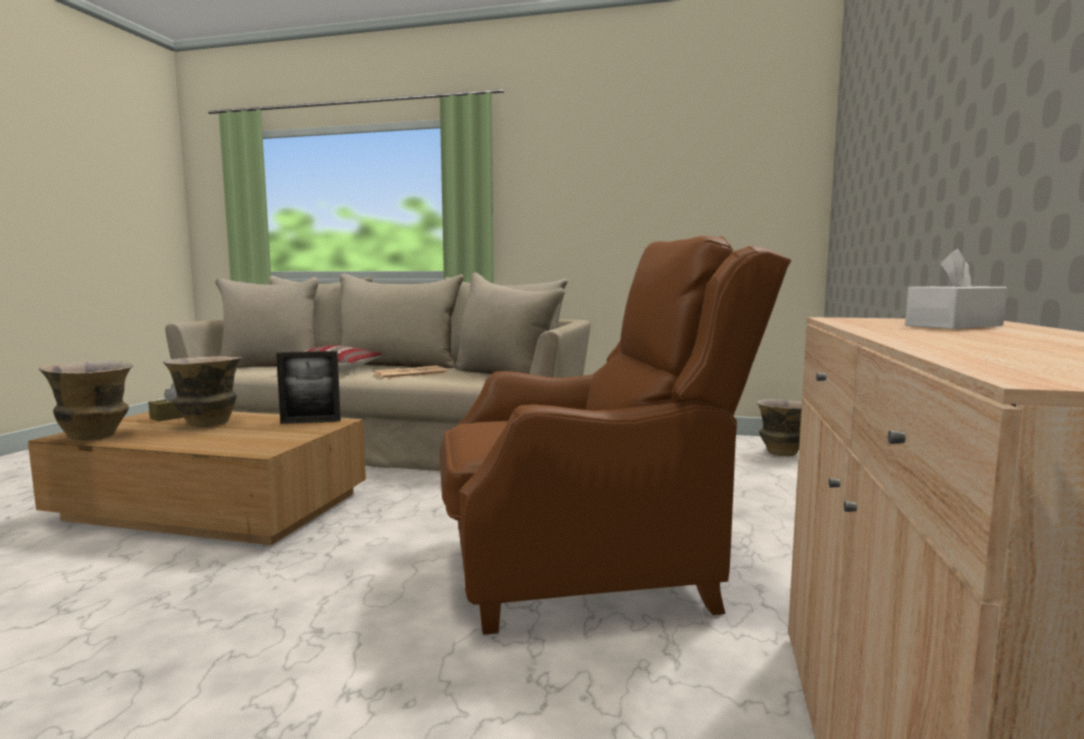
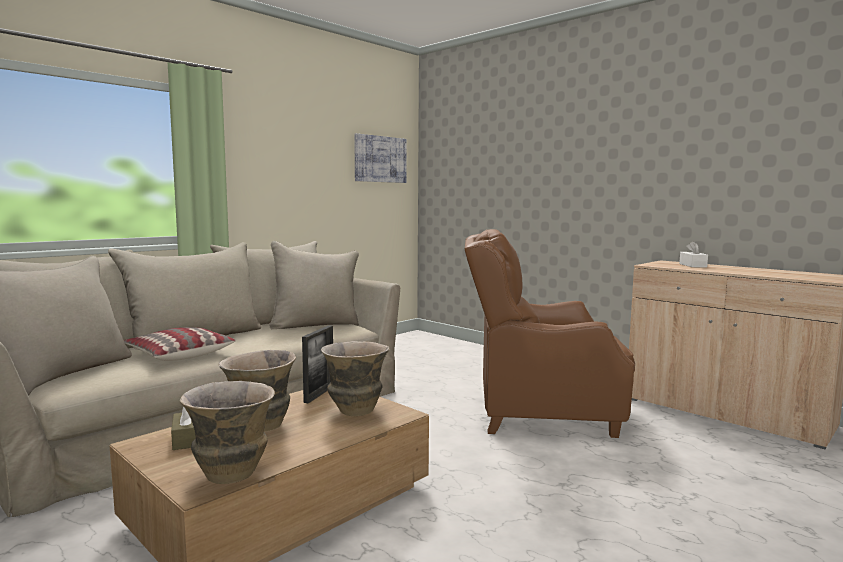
camera: 60 degrees left, 0 degrees up
newspaper [373,366,448,379] -> none
brown armchair [440,236,792,635] -> brown armchair turned 105 degrees counterclockwise [464,229,635,438]
vase [757,399,802,456] -> vase moved to [321,341,390,416]
none -> picture [354,133,407,183]

